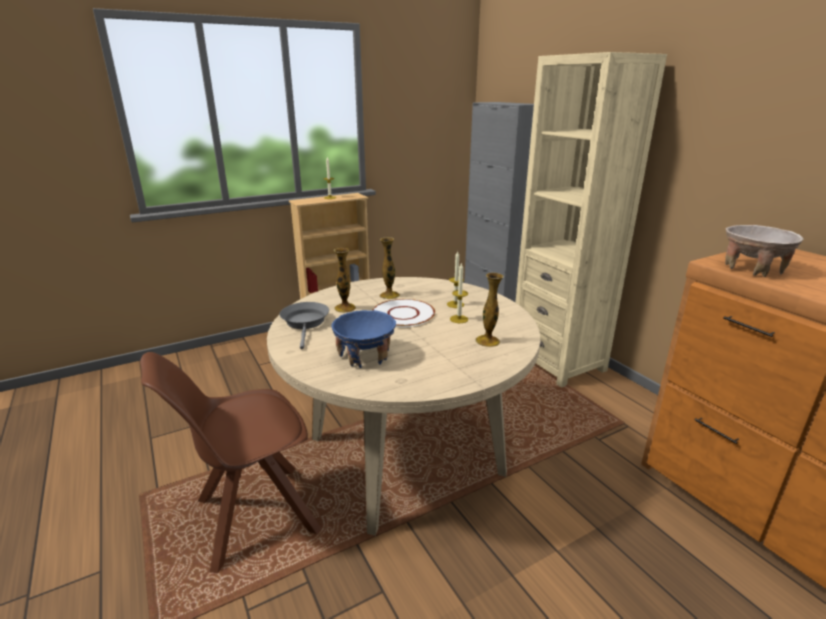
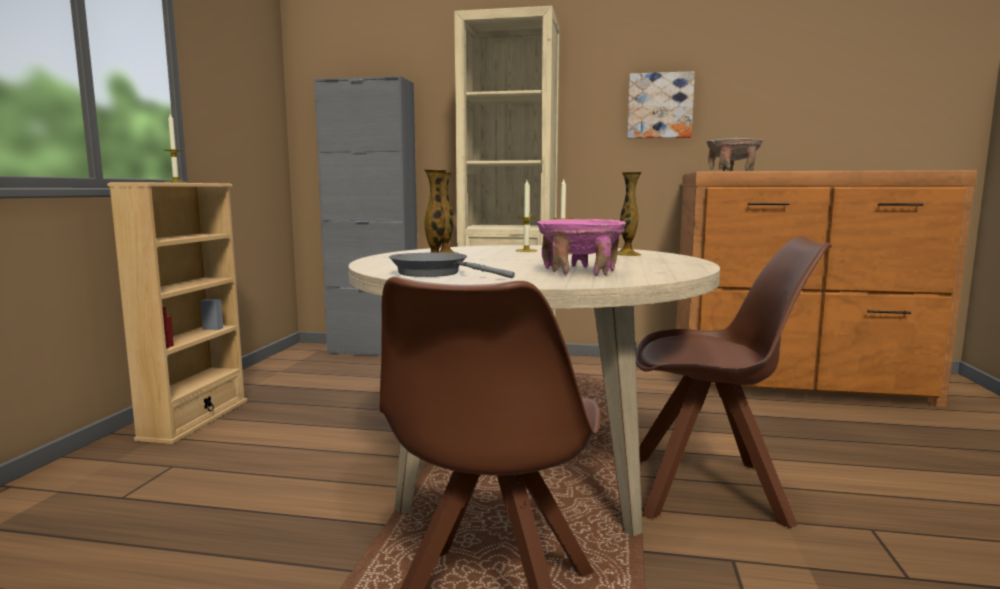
camera: 50 degrees left, 15 degrees down
blue bowl [332,310,396,368] -> pink bowl [537,219,626,276]
white plate [373,299,435,327] -> none
none -> picture [627,71,695,139]
none -> brown chair [636,237,832,528]

